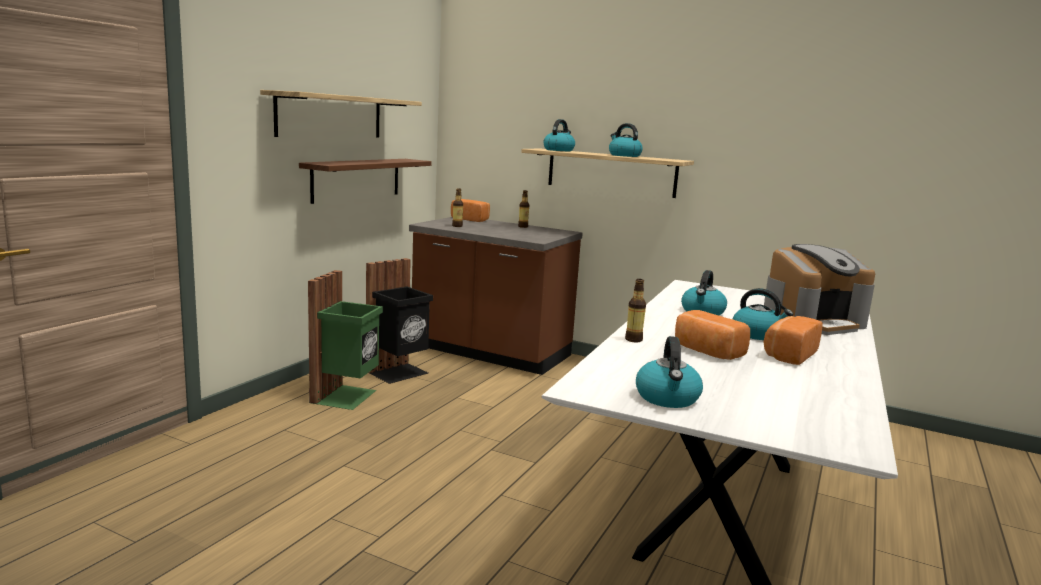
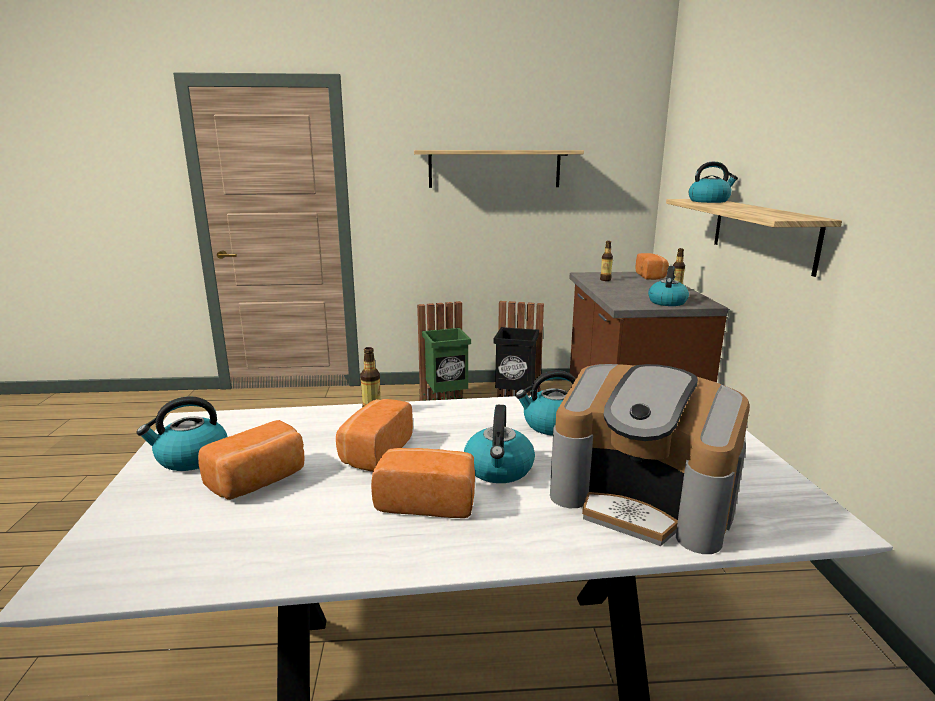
camera: 60 degrees right, 5 degrees up
shelf [299,159,432,204] -> none
kettle [609,123,643,157] -> kettle moved to [648,266,689,306]
none -> bread [198,420,304,500]

